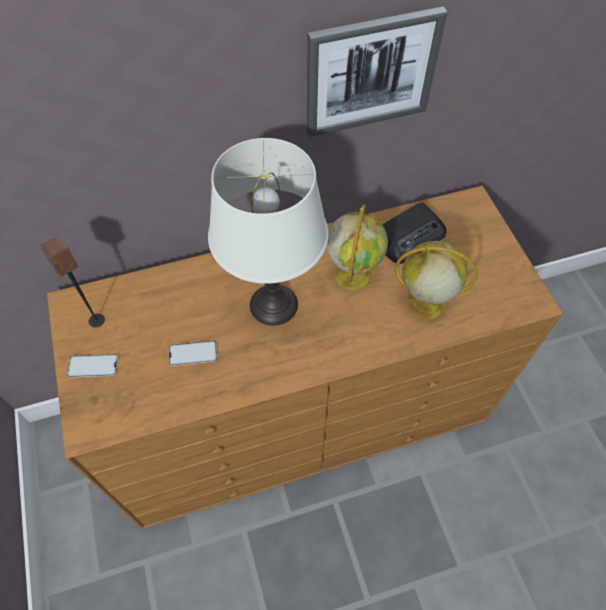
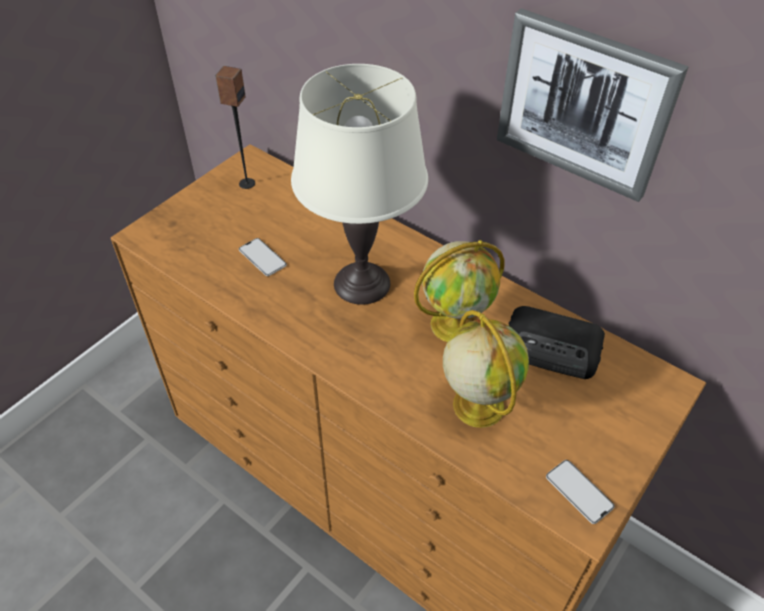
camera: 55 degrees right, 10 degrees down
phone [67,354,118,378] -> phone moved to [546,460,615,524]

